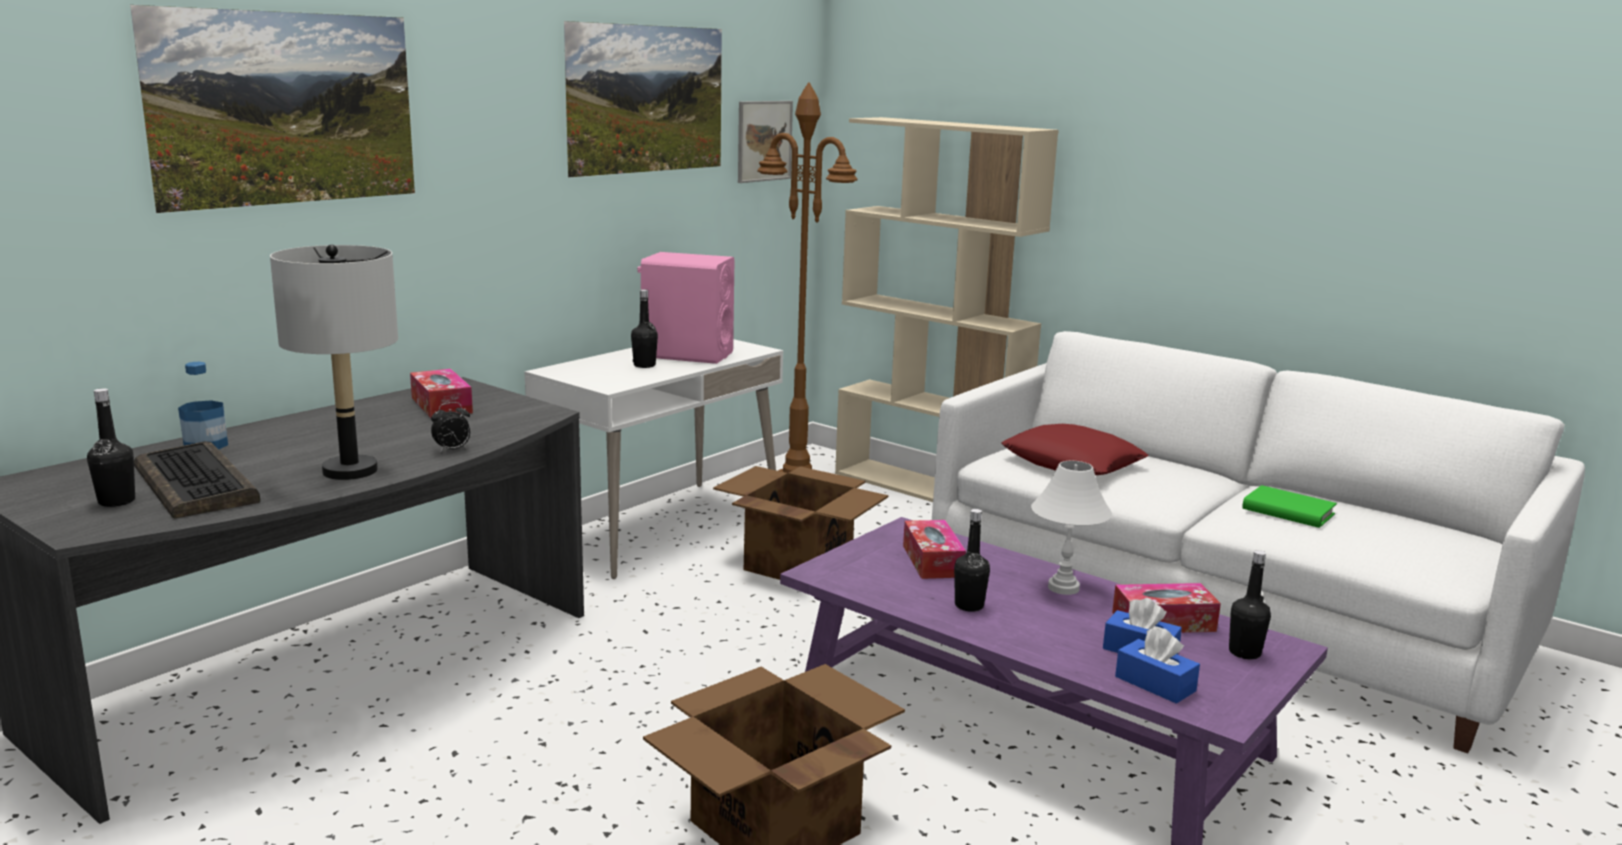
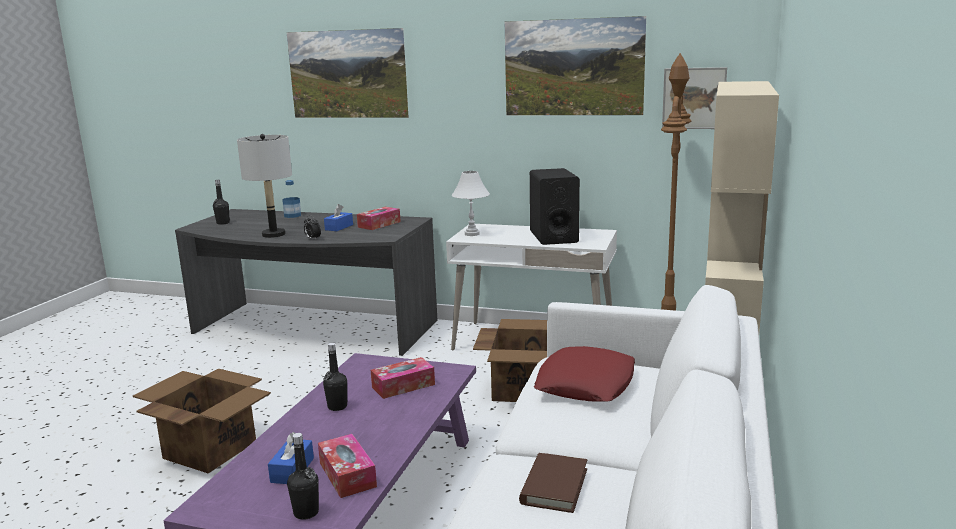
camera: 70 degrees right, 0 degrees up
keyboard [134,441,260,519] -> none
black bottle [631,289,658,368] -> none
pink speaker [637,252,734,364] -> black speaker [530,168,580,245]
white table lamp [1031,461,1112,595] -> white table lamp moved to [452,171,490,236]
blue tissue box [1115,628,1200,704] -> blue tissue box moved to [324,204,353,231]
green book [1242,485,1337,528] -> brown book [519,453,587,513]

